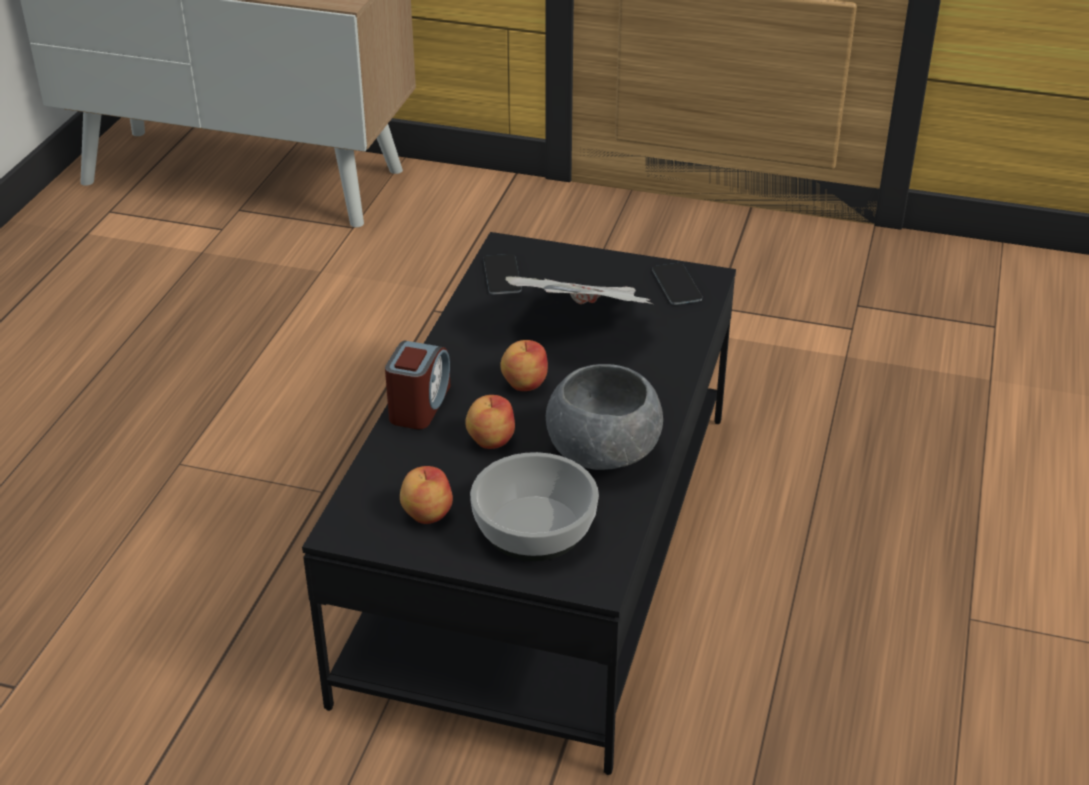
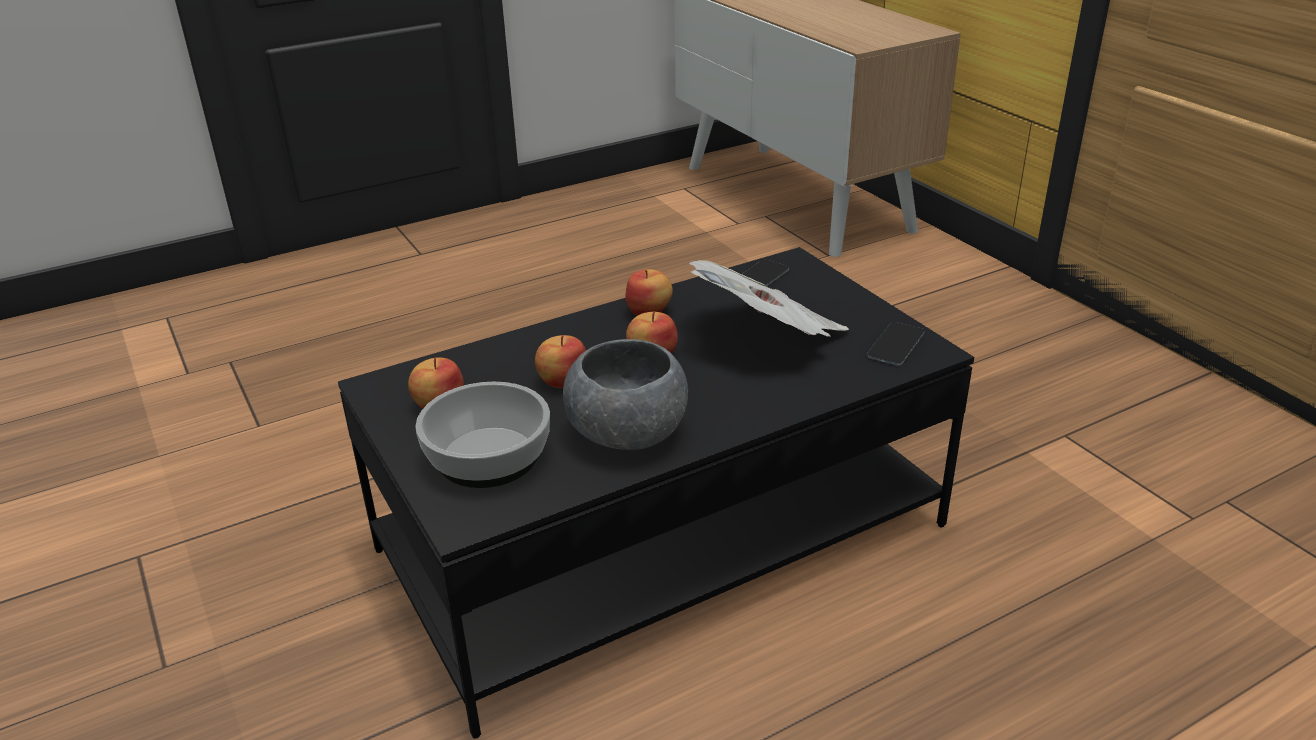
camera: 45 degrees right, 5 degrees down
alarm clock [385,340,450,429] -> none
none -> apple [626,269,673,316]

